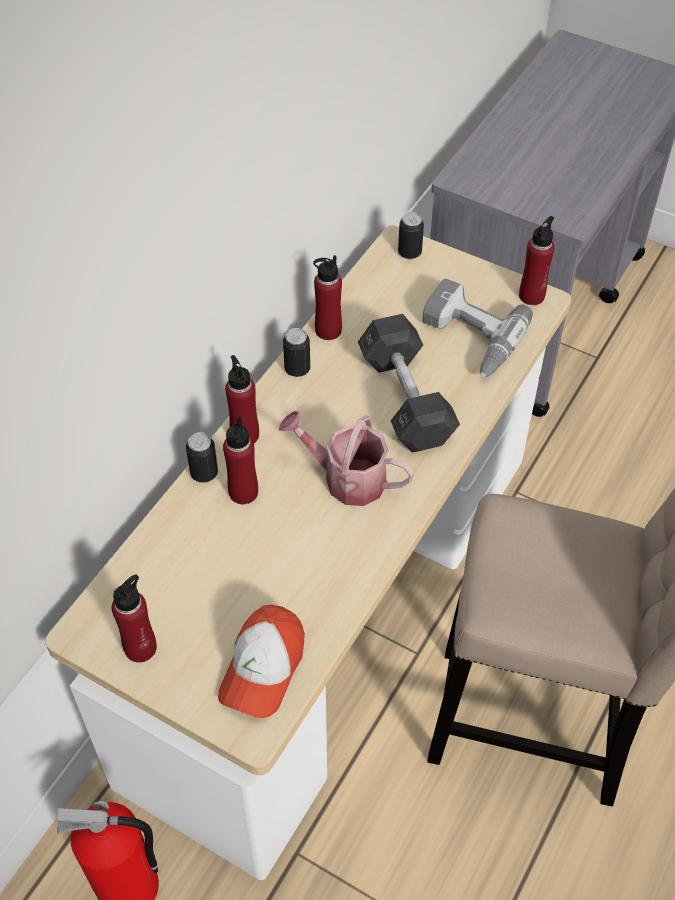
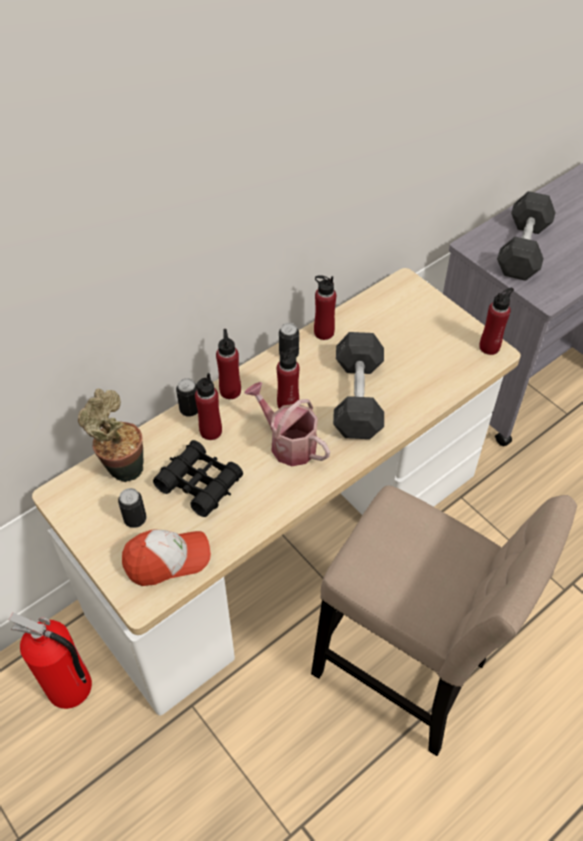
camera: 20 degrees right, 0 degrees up
red bottle [112,575,157,662] -> red bottle moved to [277,346,299,408]
cap [218,605,305,718] -> cap turned 150 degrees counterclockwise [122,529,211,586]
can [398,212,424,259] -> can moved to [118,488,147,528]
power drill [423,279,533,378] -> none
none -> potted plant [78,389,144,482]
none -> black binoculars [153,440,243,517]
none -> grey dumbbell [497,191,556,281]

